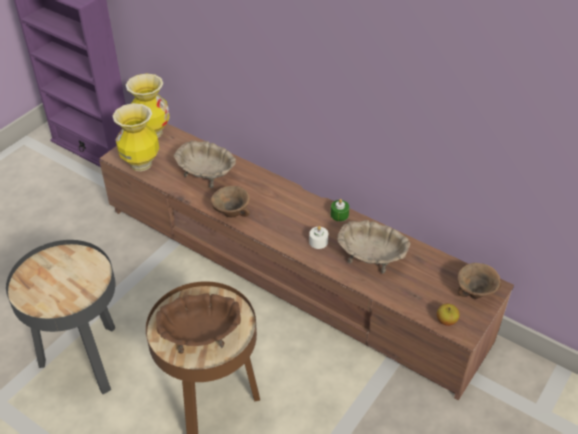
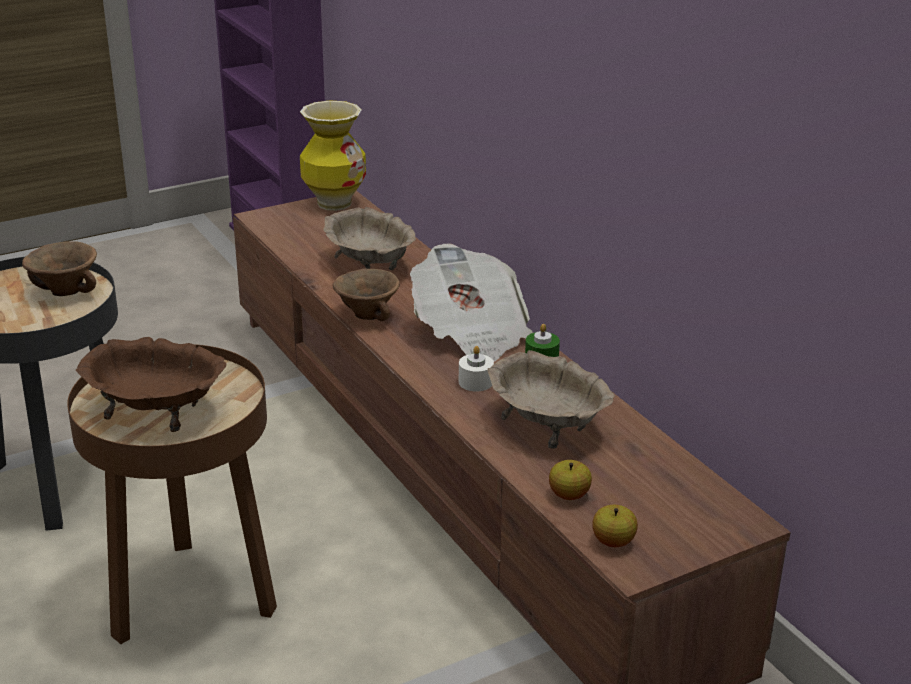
camera: 25 degrees right, 15 degrees down
vase [113,103,159,171] -> none
brown bowl [457,263,501,299] -> brown bowl moved to [22,241,97,296]
none -> newspaper [410,244,532,362]
none -> apple [549,460,592,500]

